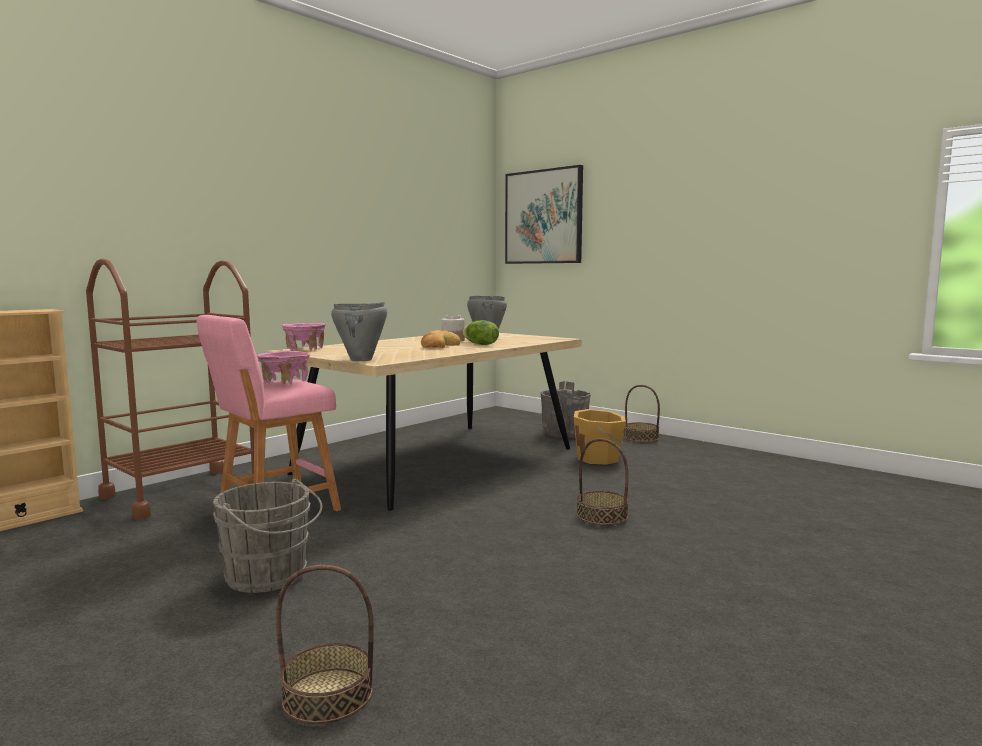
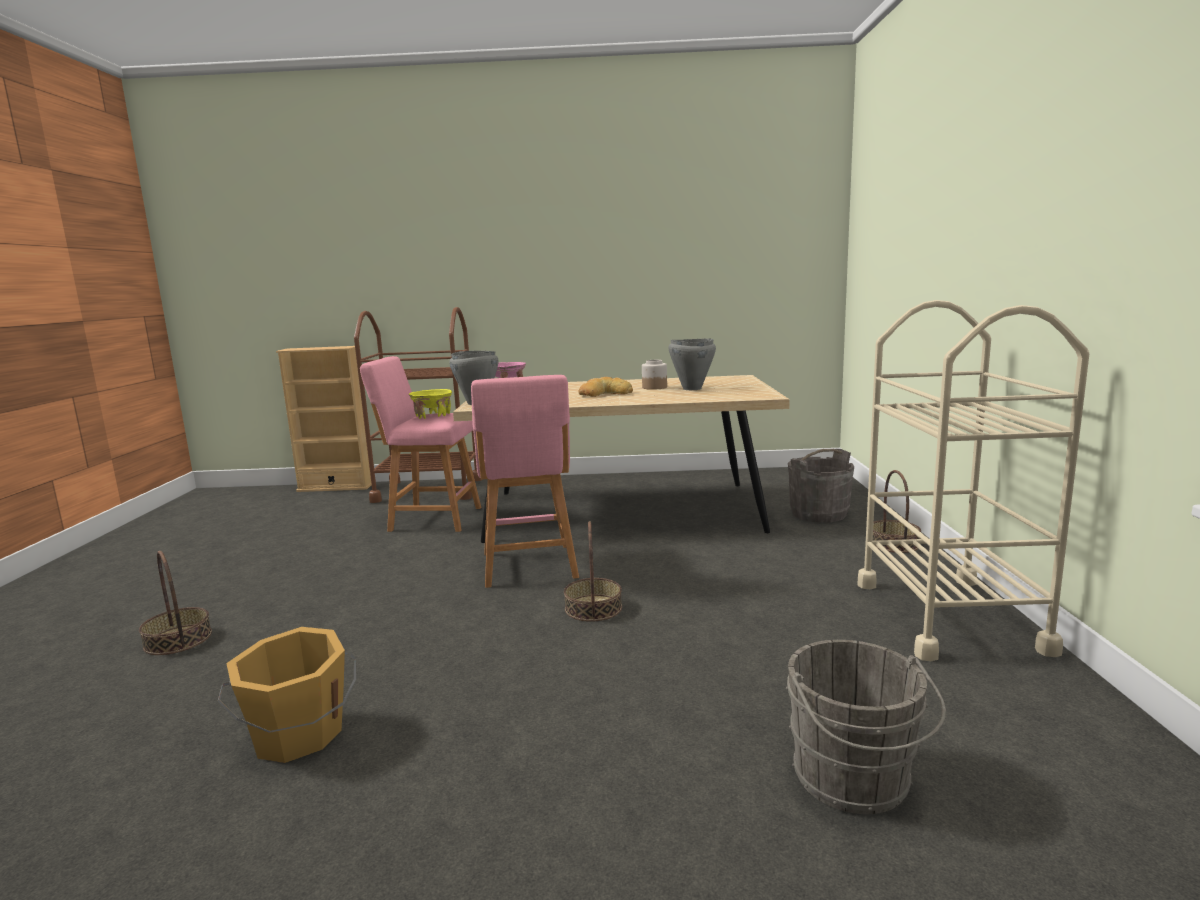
camera: 50 degrees right, 5 degrees up
grey bucket [213,479,323,593] -> grey bucket moved to [786,640,946,814]
pink bowl [257,351,310,386] -> yellow bowl [409,389,452,419]
lettuce [462,320,499,345] -> none
picture [505,165,583,264] -> none
orange bucket [574,409,626,465] -> orange bucket moved to [218,627,356,763]
none -> pink stool [471,375,579,588]
none -> beige cart [858,300,1089,661]

